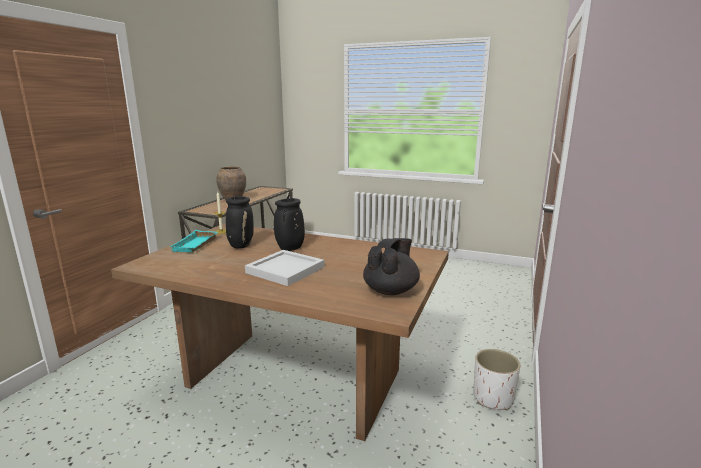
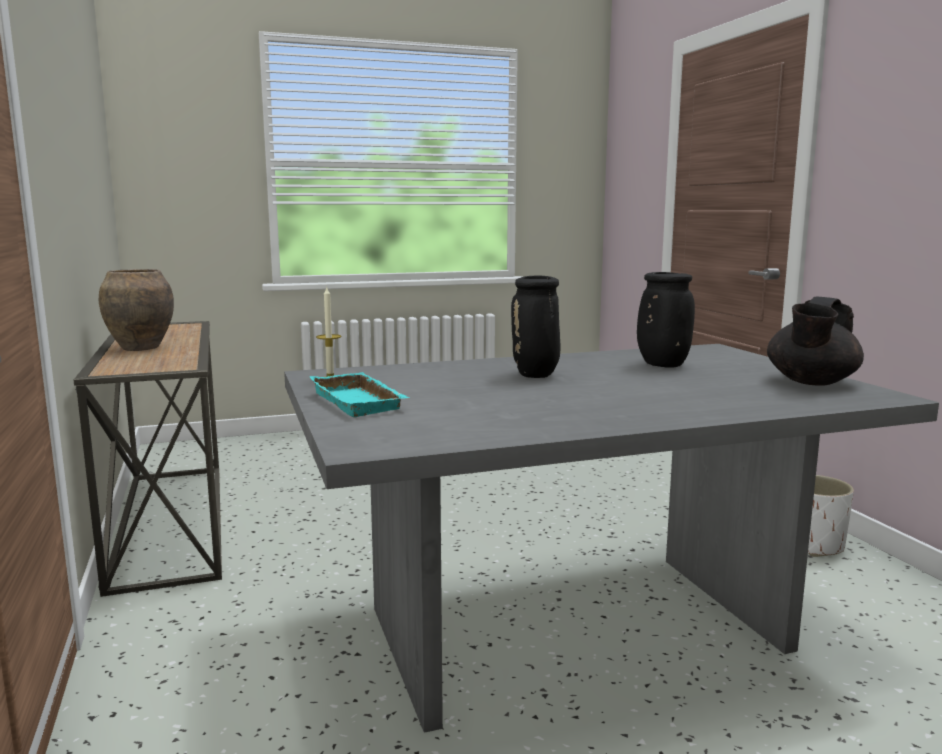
camera: 40 degrees left, 5 degrees down
brown dining table [111,223,449,441] -> grey dining table [284,344,939,733]
black vase [226,196,254,248] -> black vase moved to [637,272,695,368]
white tray [245,250,325,286] -> none
black teapot [363,238,420,295] -> black teapot turned 135 degrees counterclockwise [767,296,864,385]

